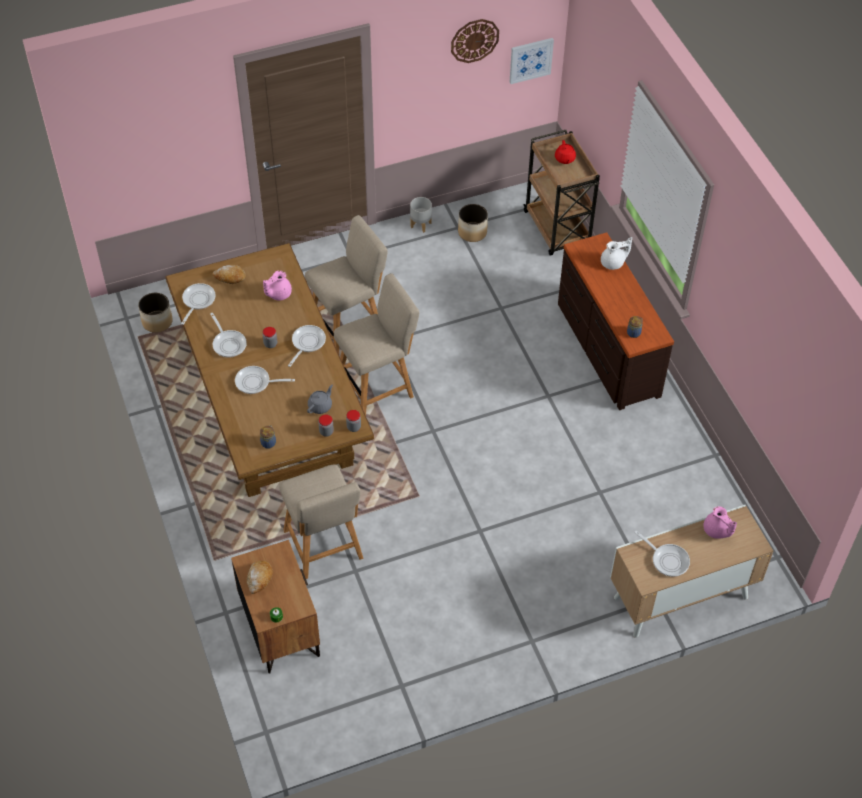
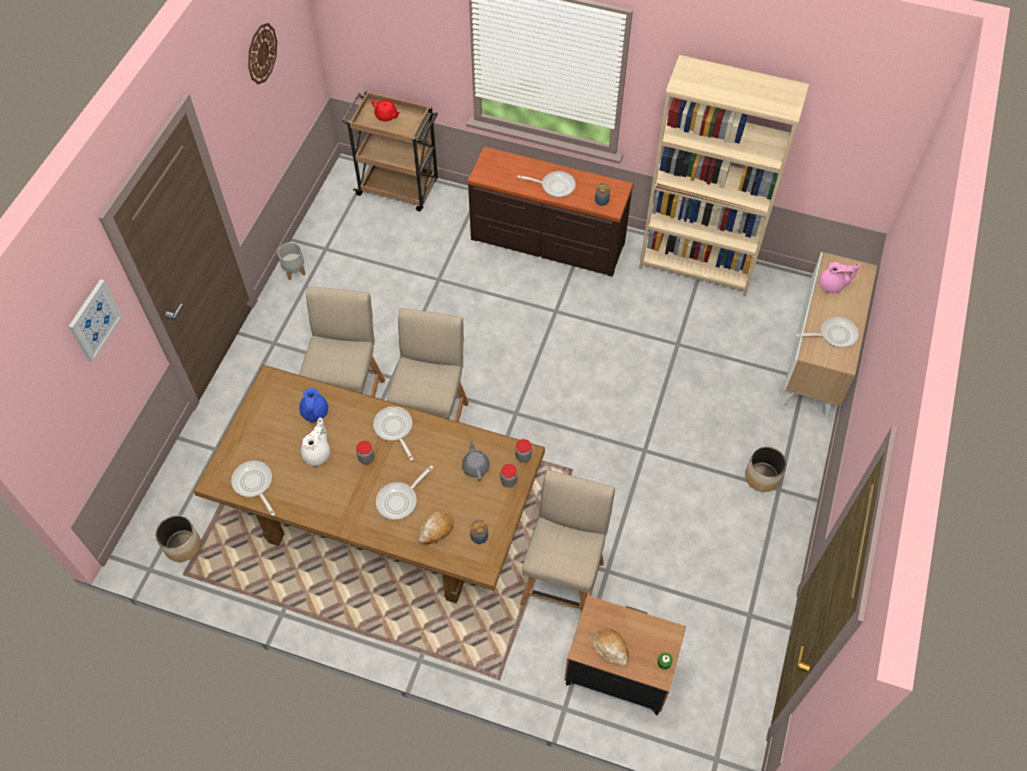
camera: 50 degrees left, 5 degrees up
frying pan [210,313,247,357] -> frying pan moved to [517,171,576,198]
bread [213,265,246,284] -> bread moved to [418,512,453,544]
pink teapot [263,271,292,301] -> blue teapot [299,387,328,422]
beige chair [279,464,363,579] -> beige chair turned 90 degrees counterclockwise [520,470,615,613]
planter [458,204,488,242] -> planter moved to [745,447,786,492]
picture [510,38,554,84] -> picture moved to [68,279,123,362]
white teapot [601,237,632,270] -> white teapot moved to [301,418,330,466]
none -> beige bookcase [639,55,809,296]

